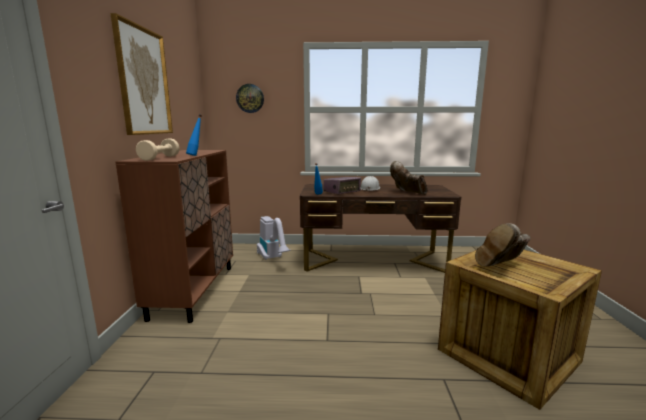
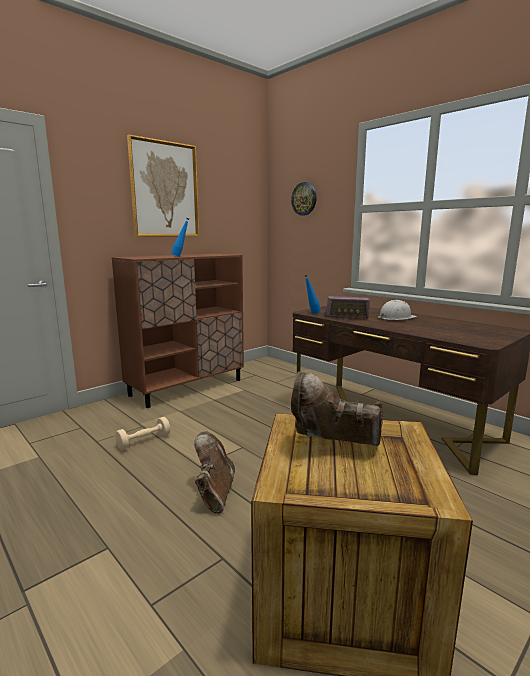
camera: 45 degrees right, 0 degrees up
beige dumbbell [136,138,180,161] -> beige dumbbell moved to [115,417,170,450]
vacuum cleaner [257,216,291,260] -> none
brown boot [390,161,427,195] -> brown boot moved to [194,431,235,514]

